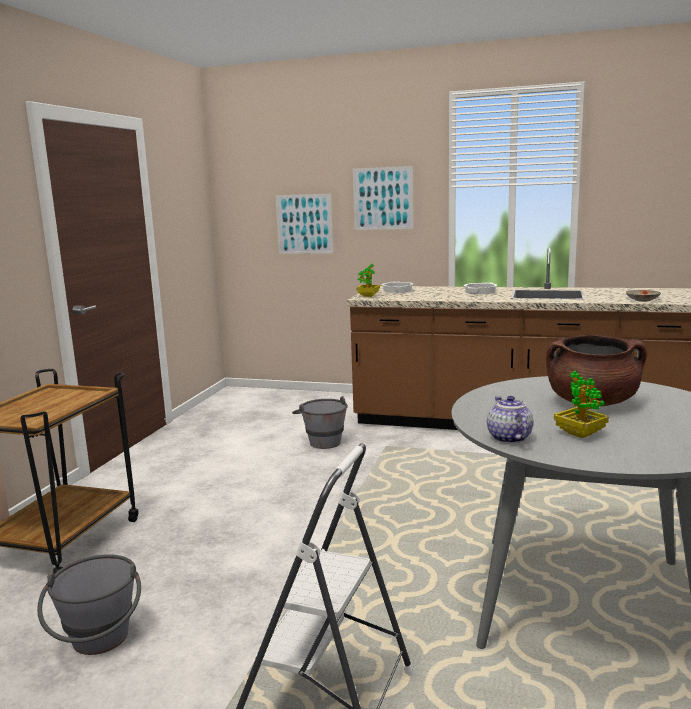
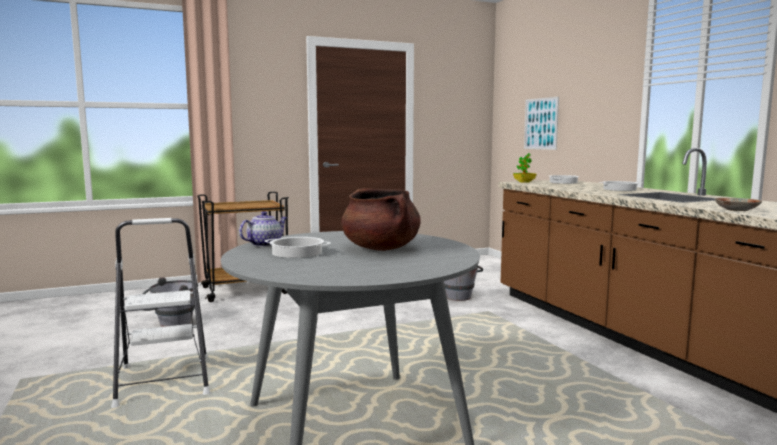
camera: 50 degrees right, 5 degrees down
picture [353,166,413,230] -> none
potted plant [554,371,609,438] -> cooking pot [264,237,331,258]

